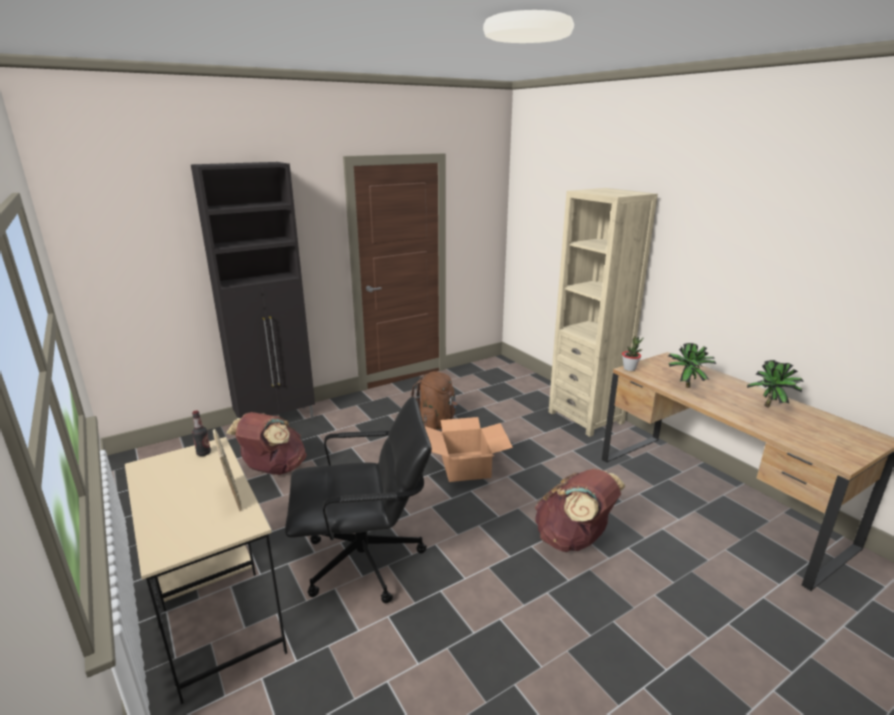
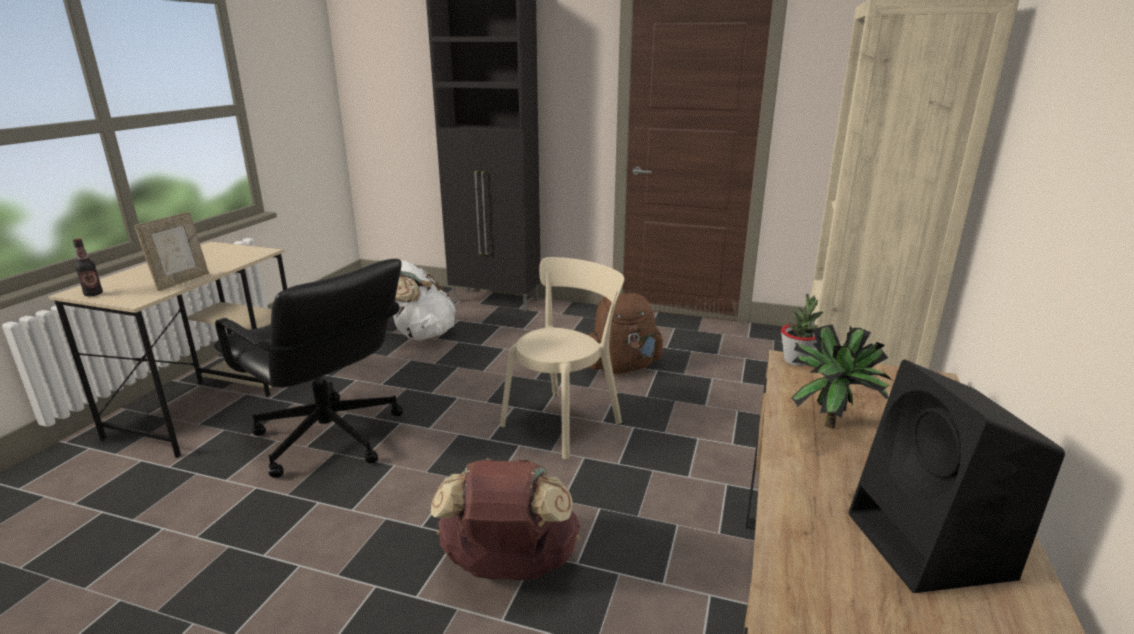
camera: 50 degrees right, 0 degrees up
bottle [192,411,211,456] -> bottle moved to [73,239,103,296]
brown backpack [226,412,306,475] -> white backpack [393,261,456,341]
cardboard box [425,417,513,482] -> beige chair [500,257,624,460]
potted plant [747,360,804,407] -> black speaker [849,359,1065,593]

